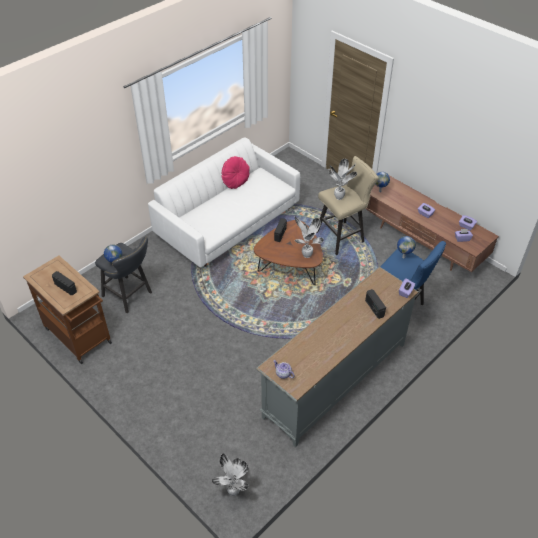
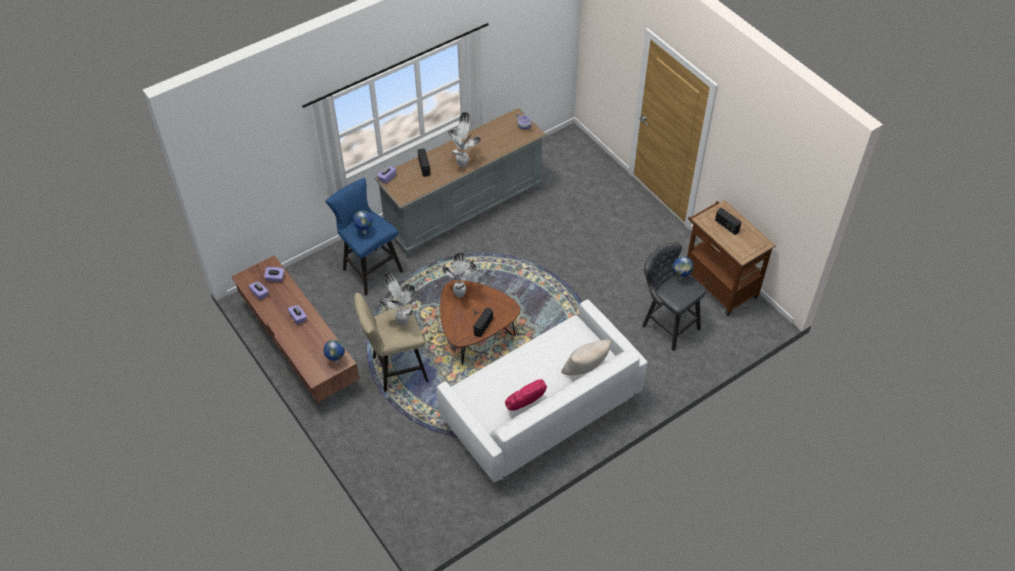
camera: 170 degrees left, 5 degrees up
potted plant [212,453,249,496] -> potted plant moved to [447,112,481,167]
none -> beige pillow [561,340,611,376]

